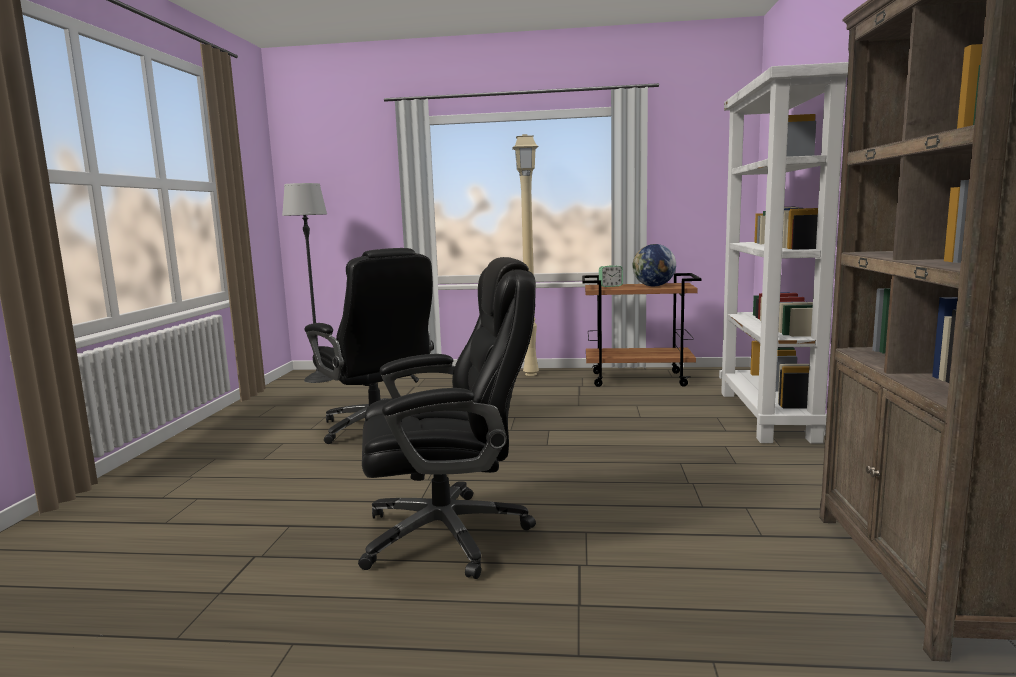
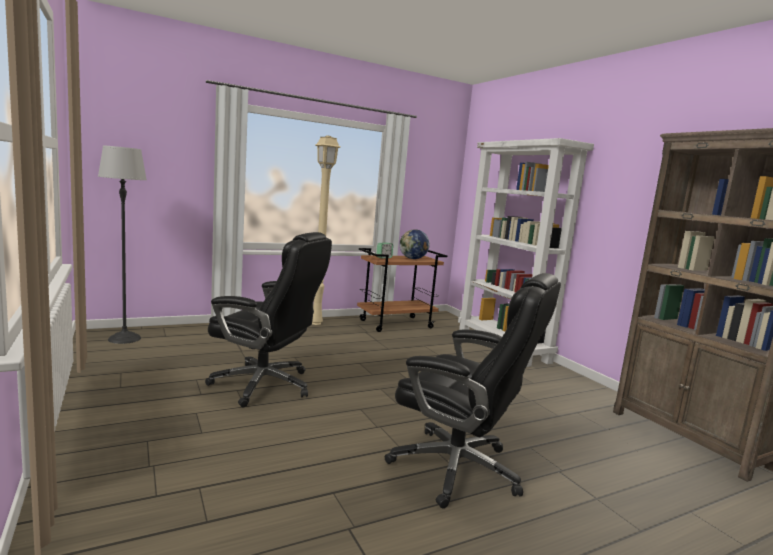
camera: 35 degrees left, 0 degrees up
black office chair [358,257,536,579] -> black office chair turned 75 degrees clockwise [385,273,561,508]

